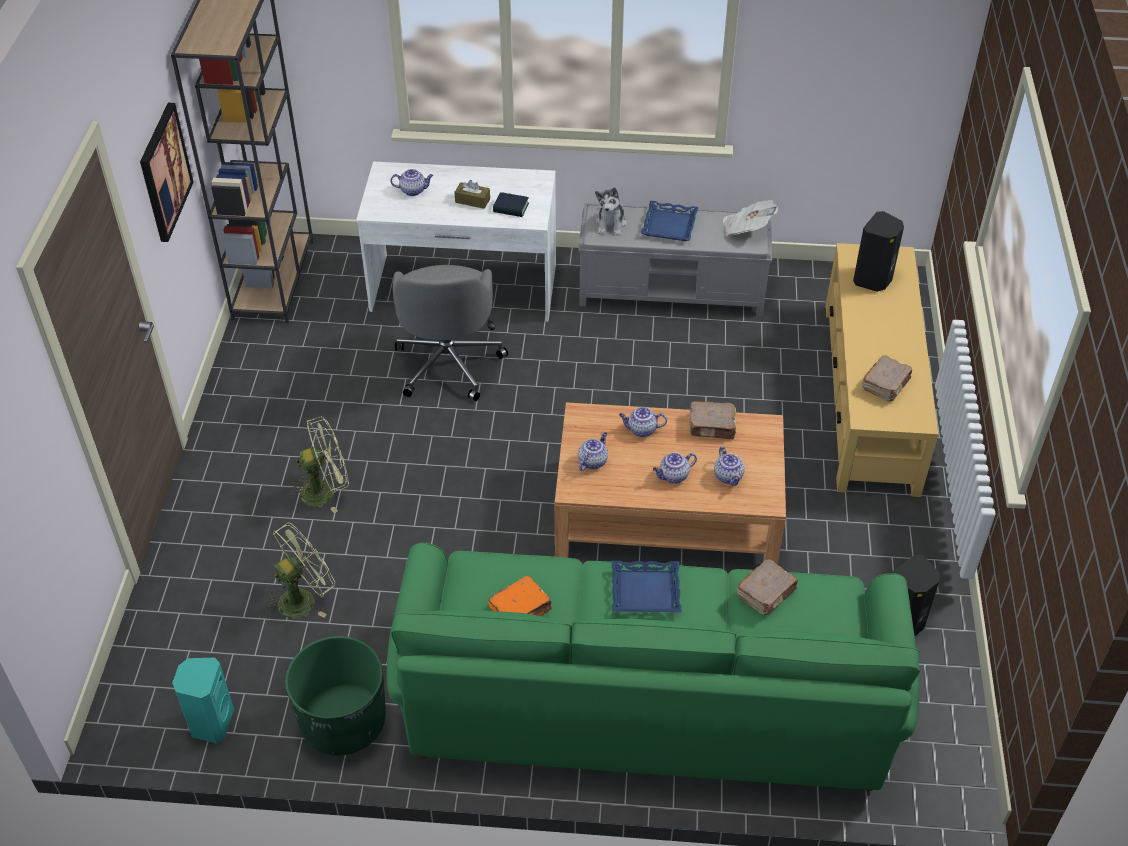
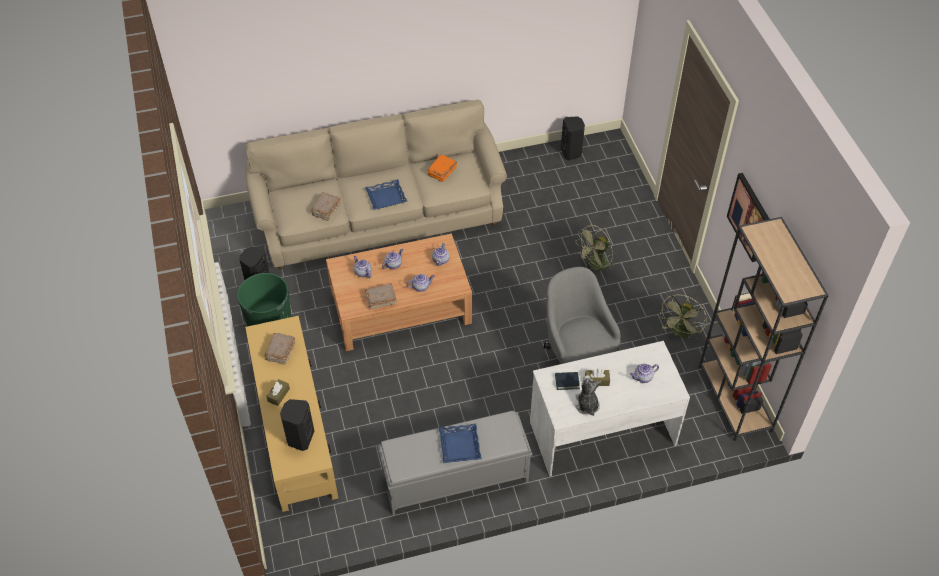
camera: 160 degrees right, 5 degrees up
turquoise speaker [172,658,234,744] -> black speaker [561,116,585,160]
green fan [266,523,335,618] -> green fan moved to [659,295,707,338]
green planter [285,636,386,756] -> green planter moved to [237,273,291,326]
green sofa [387,543,920,791] -> beige sofa [246,100,507,269]
plush toy [595,187,627,236] -> plush toy moved to [575,375,601,416]
newspaper [723,200,778,235] -> none
none -> brown tissue box [266,379,290,406]

